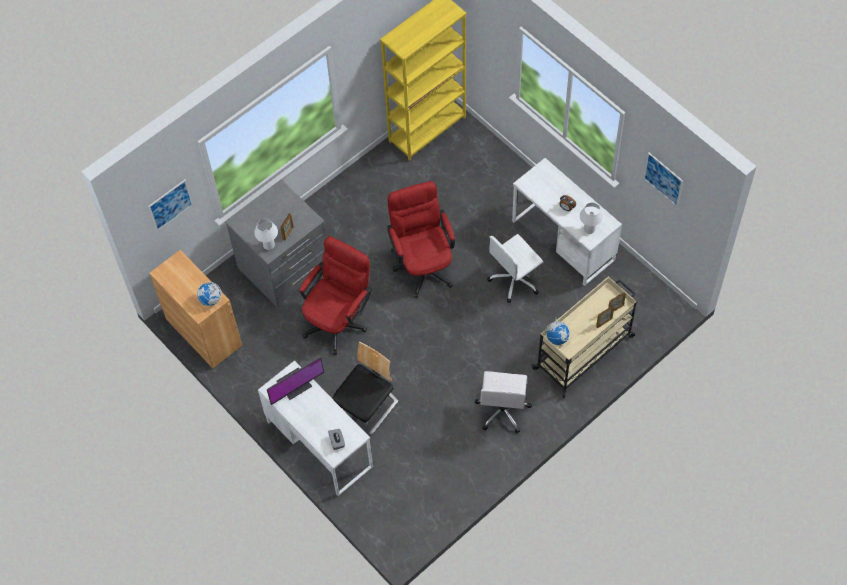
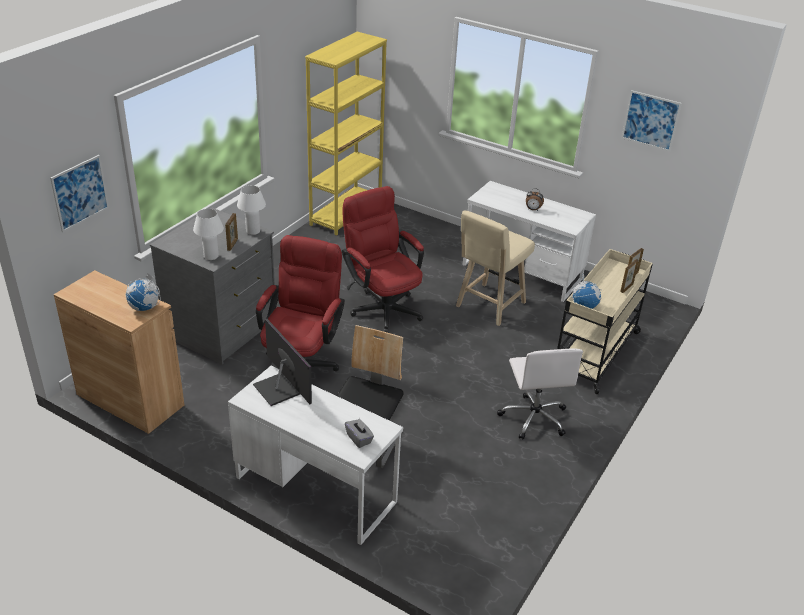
camera: 20 degrees left, 25 degrees down
monitor [267,357,324,405] -> monitor turned 75 degrees counterclockwise [253,319,312,406]
white office chair [487,234,543,303] -> beige stool [456,211,535,326]
white table lamp [580,203,603,234] -> white table lamp moved to [237,185,266,235]

